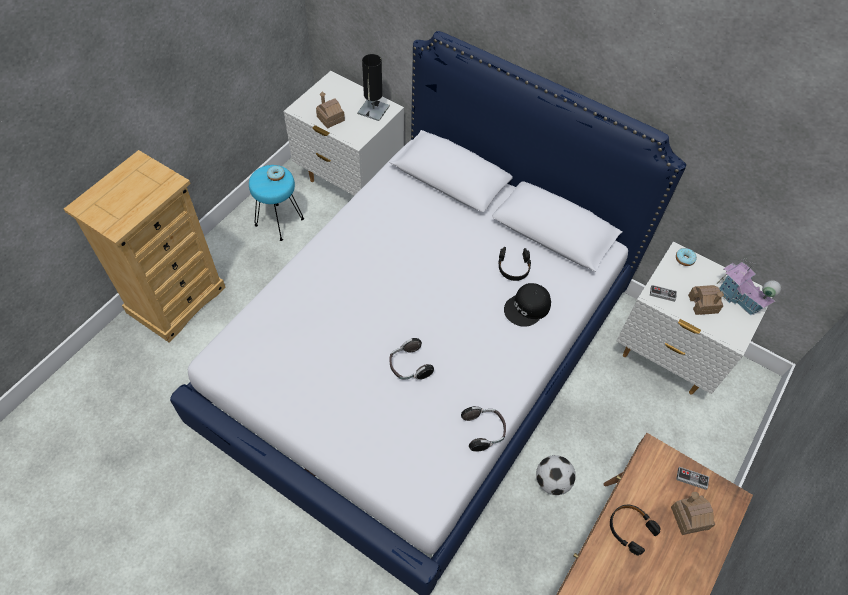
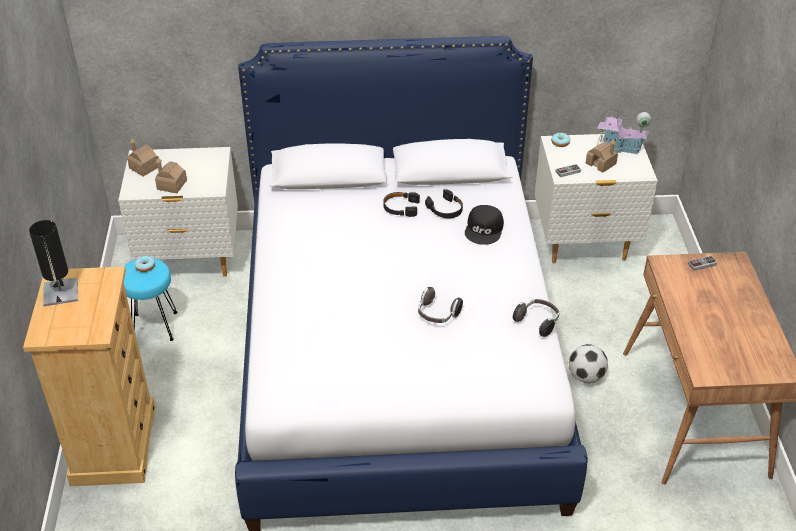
camera: 35 degrees left, 15 degrees down
black table lamp [357,54,390,121] -> black table lamp moved to [29,220,78,306]
black headphones [610,505,661,556] -> black headphones moved to [384,192,420,217]
toy house [671,492,715,535] -> toy house moved to [127,139,159,176]

